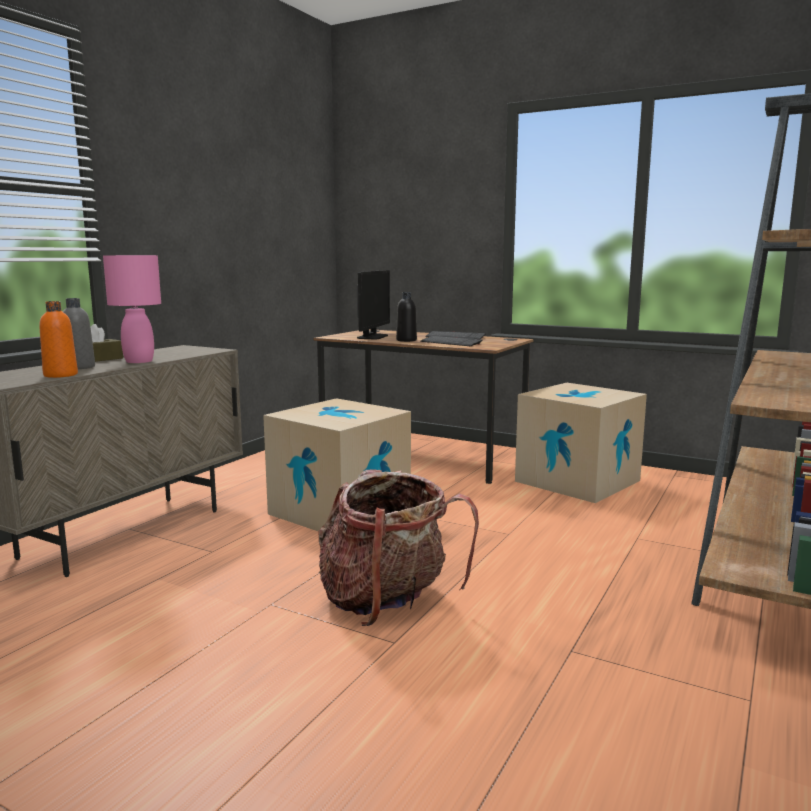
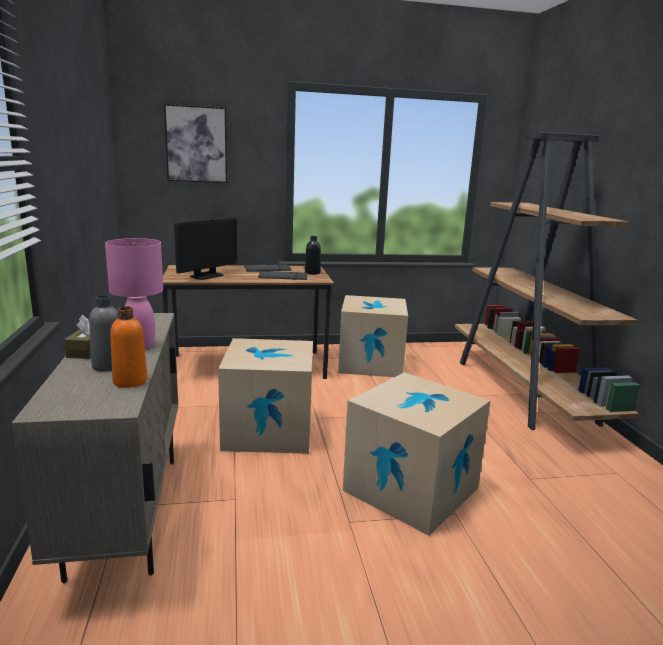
camera: 40 degrees left, 5 degrees up
backpack [319,469,479,626] -> cardboard box [343,372,490,536]
monitor [357,270,390,339] -> monitor turned 60 degrees clockwise [174,218,237,280]
black bottle [396,292,417,342] -> black bottle moved to [305,236,321,275]
none -> picture [164,104,227,183]

